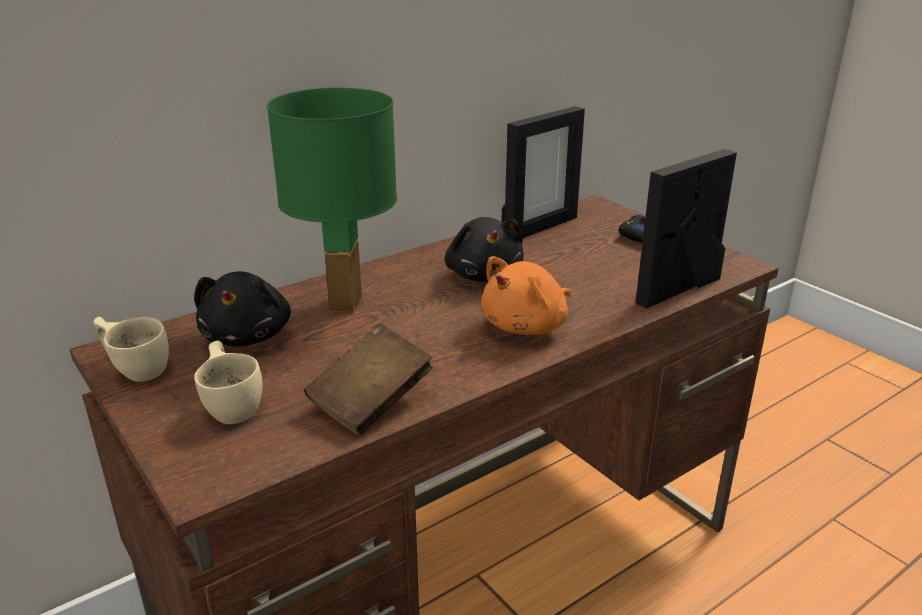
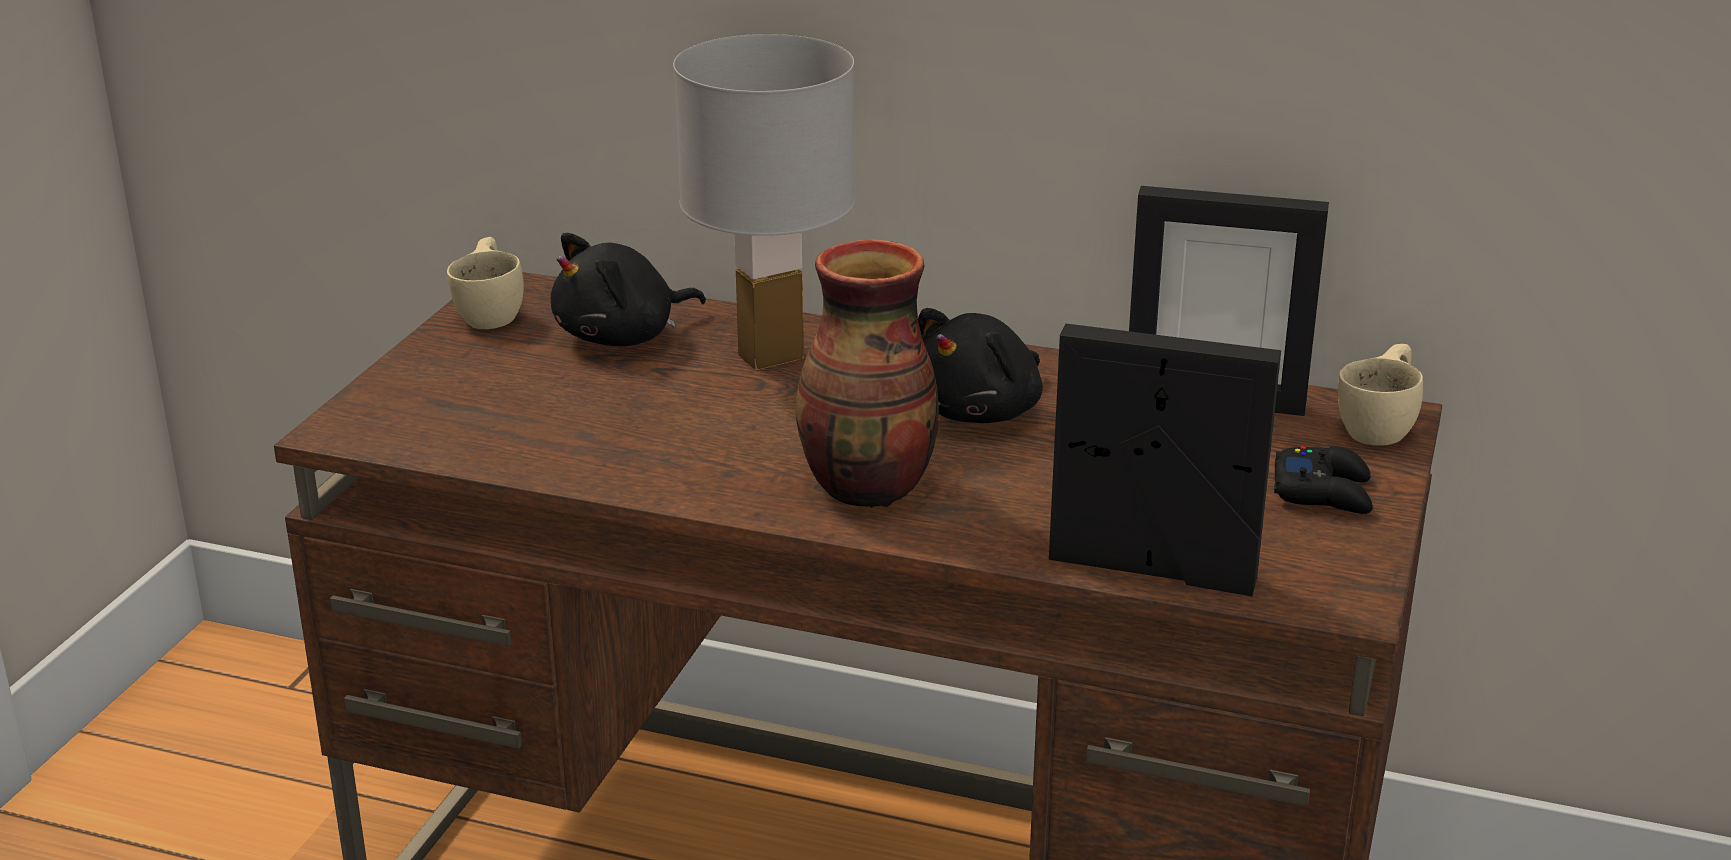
camera: 55 degrees right, 0 degrees up
beige cup [194,340,262,424] -> beige cup moved to [1338,344,1423,446]
green table lamp [267,88,397,312] -> white table lamp [673,34,855,370]
brown book [304,323,433,435] -> none
orange plush toy [481,256,571,335] -> vase [796,239,939,508]

